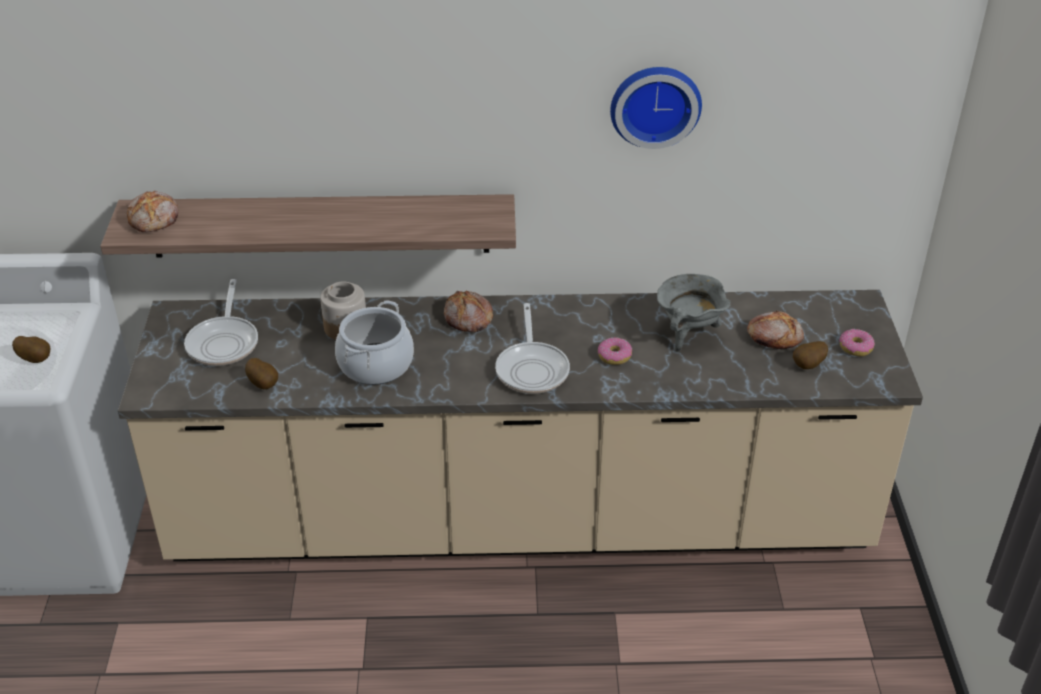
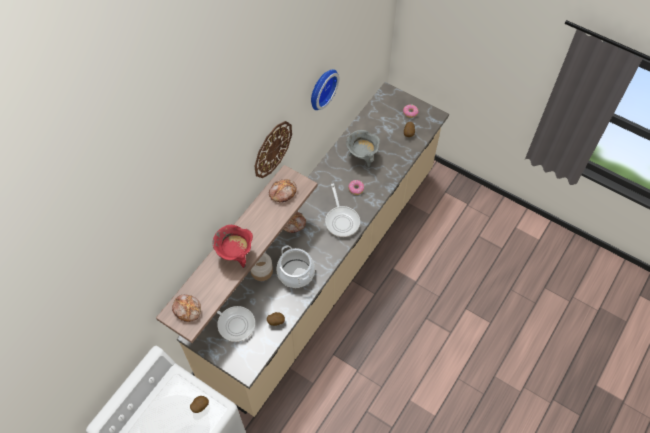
camera: 55 degrees left, 20 degrees up
frying pan [495,303,570,394] -> frying pan turned 45 degrees clockwise [325,184,360,237]
bread [747,311,804,349] -> bread moved to [269,179,297,203]
none -> red cooking pot [212,225,253,268]
none -> wall clock [254,121,292,178]

